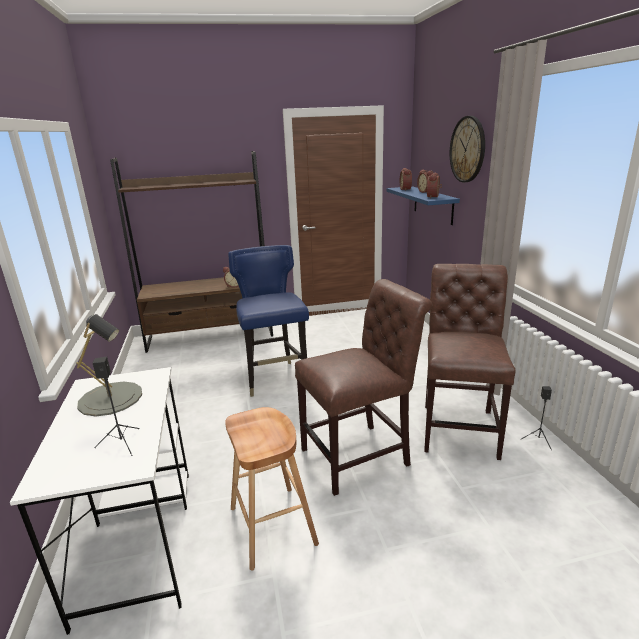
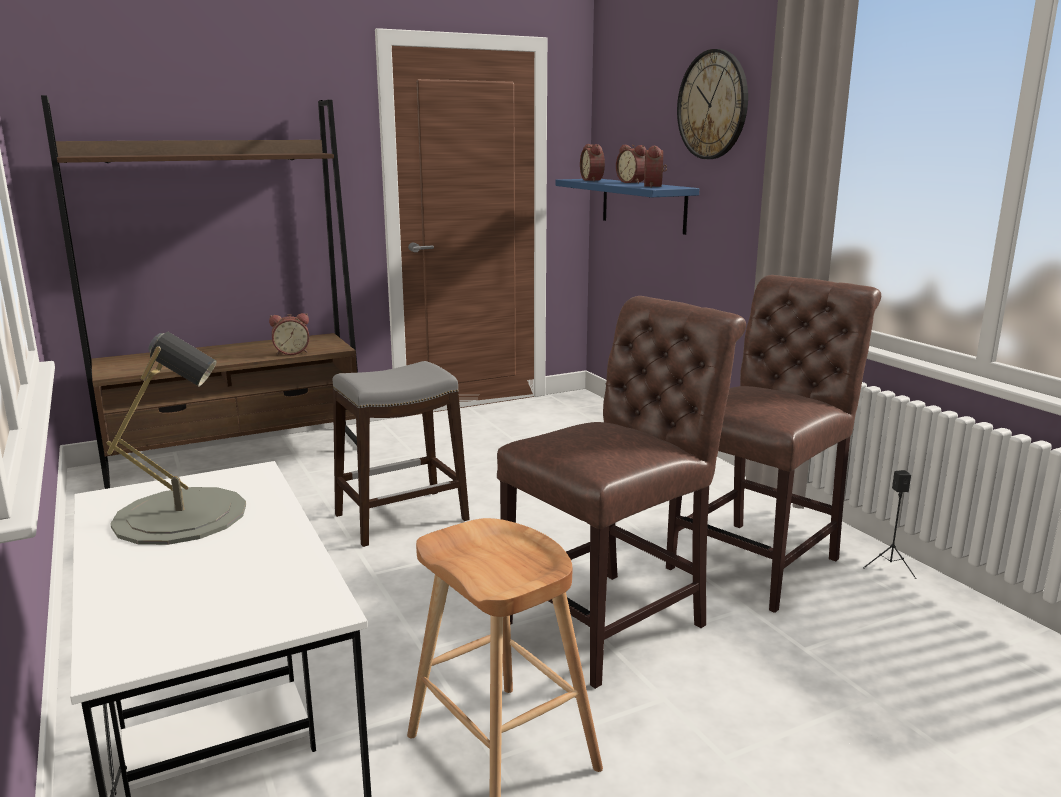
camera: 15 degrees left, 5 degrees down
black speaker [93,356,140,456] -> none
blue chair [228,245,309,397] -> grey stool [333,361,470,547]
brown chair [424,264,515,460] -> brown chair turned 45 degrees clockwise [666,275,881,613]

